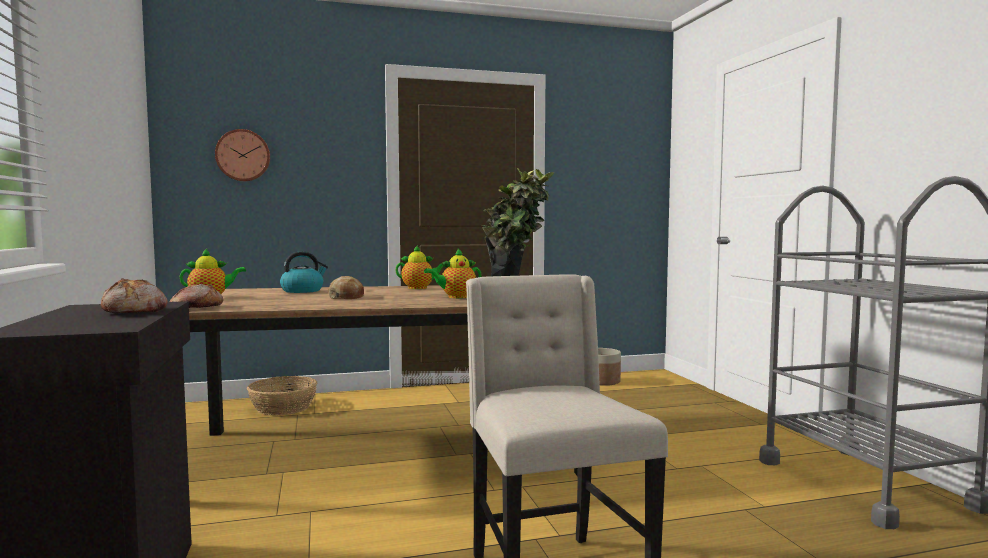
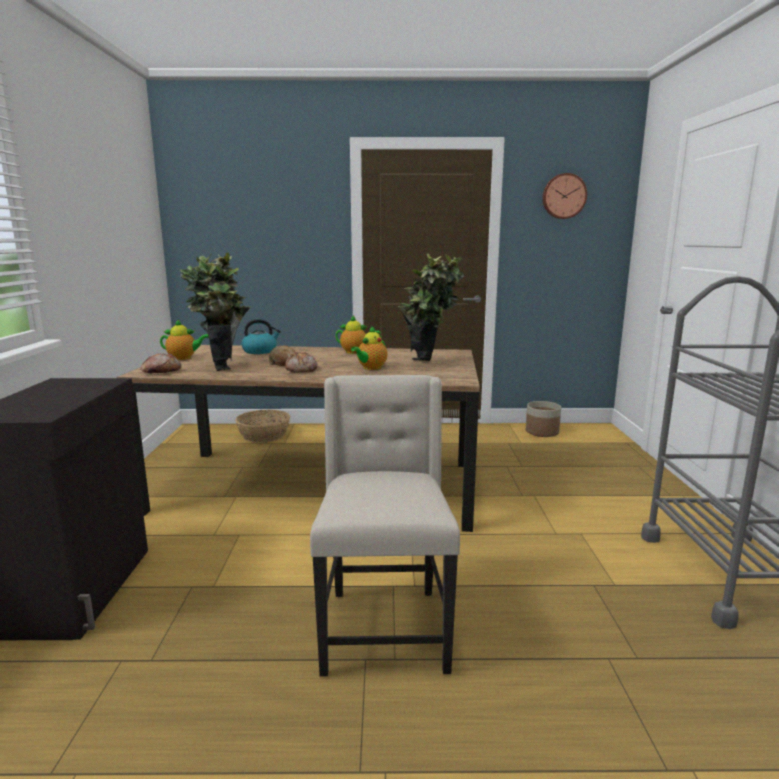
camera: 15 degrees right, 10 degrees up
bread [100,278,168,313] -> bread moved to [285,352,317,372]
wall clock [215,129,270,181] -> wall clock moved to [542,173,587,219]
teapot [424,249,482,298] -> teapot turned 45 degrees counterclockwise [351,326,388,370]
none -> potted plant [180,252,251,371]

